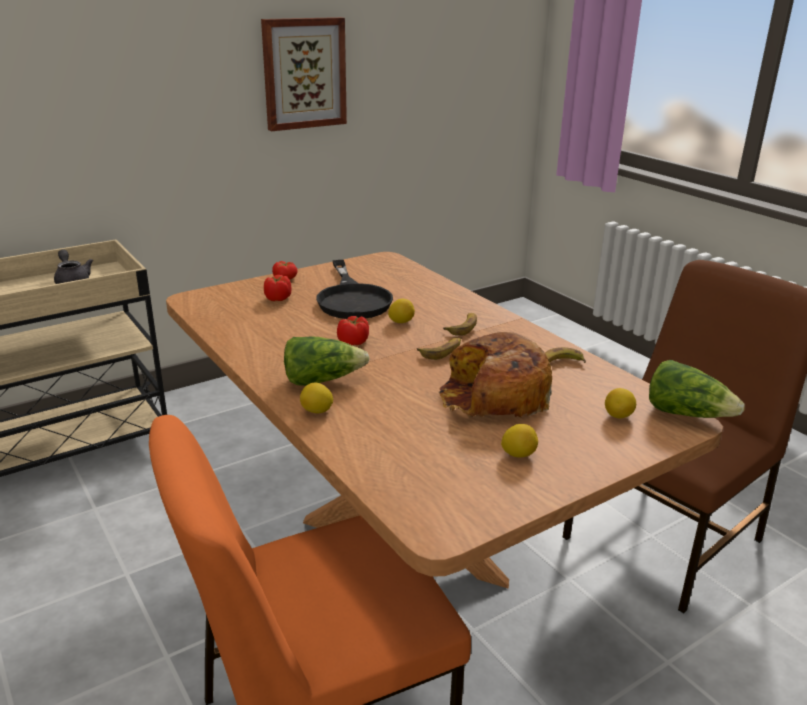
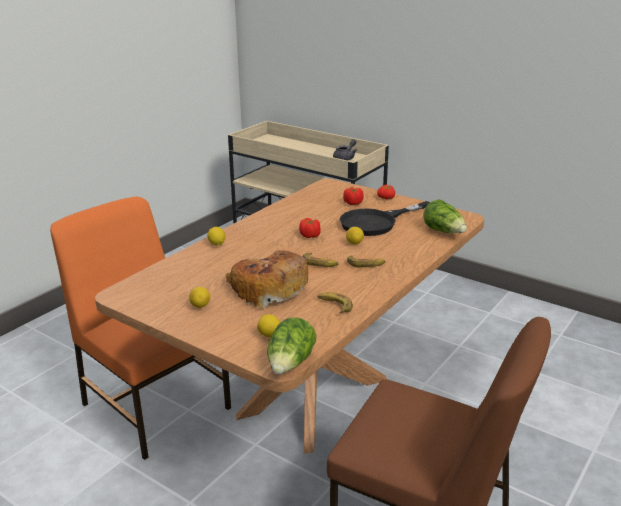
camera: 70 degrees right, 0 degrees up
picture [261,17,347,131] -> none
lettuce [284,337,370,386] -> lettuce moved to [423,199,467,233]

